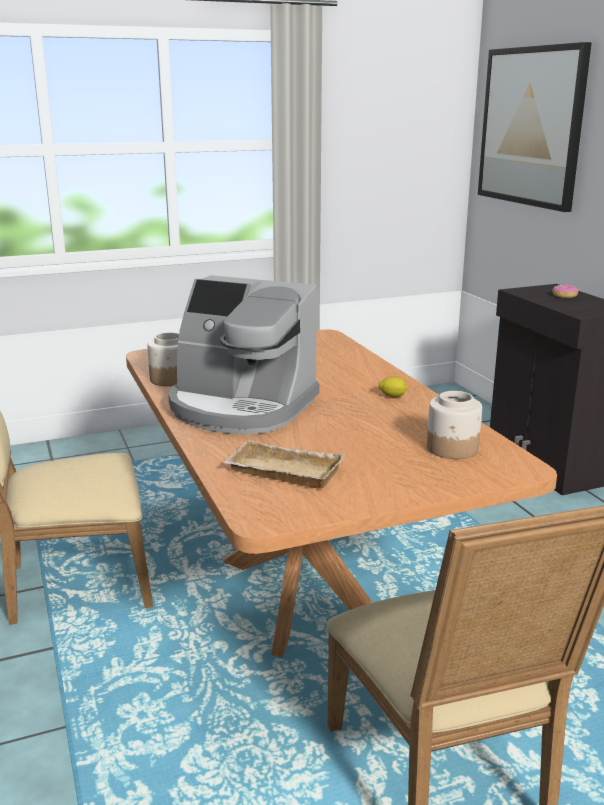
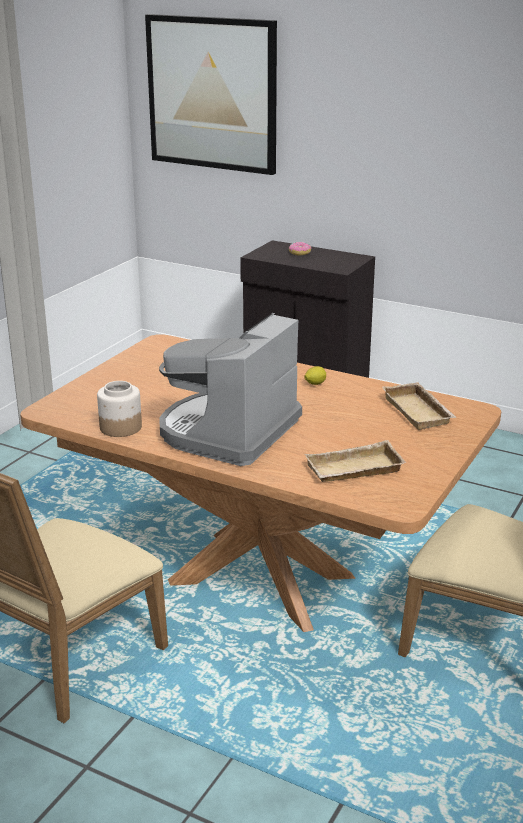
camera: 40 degrees left, 5 degrees up
coffee machine [168,275,320,435] -> coffee machine turned 135 degrees clockwise [159,313,302,466]
jar [427,391,482,459] -> beige tray [382,382,457,430]

